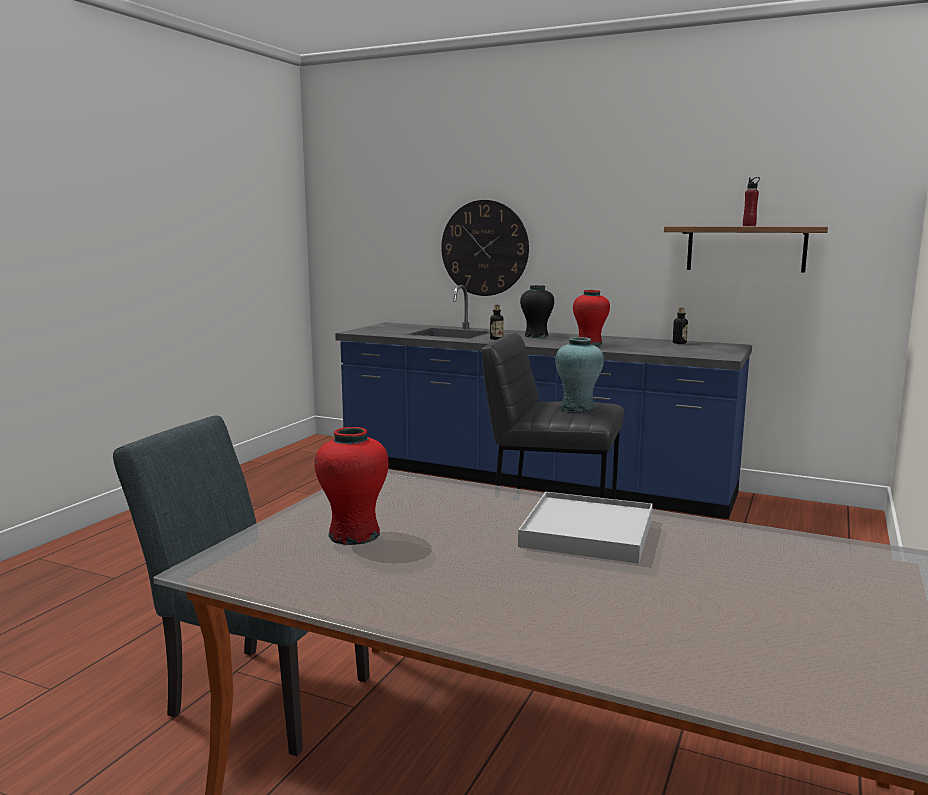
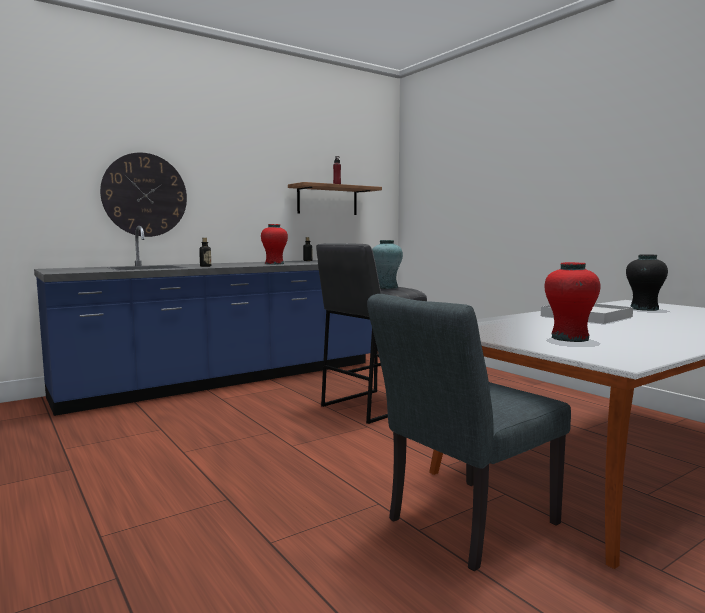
camera: 60 degrees left, 5 degrees down
black vase [520,285,554,338] -> black vase moved to [626,254,668,311]

